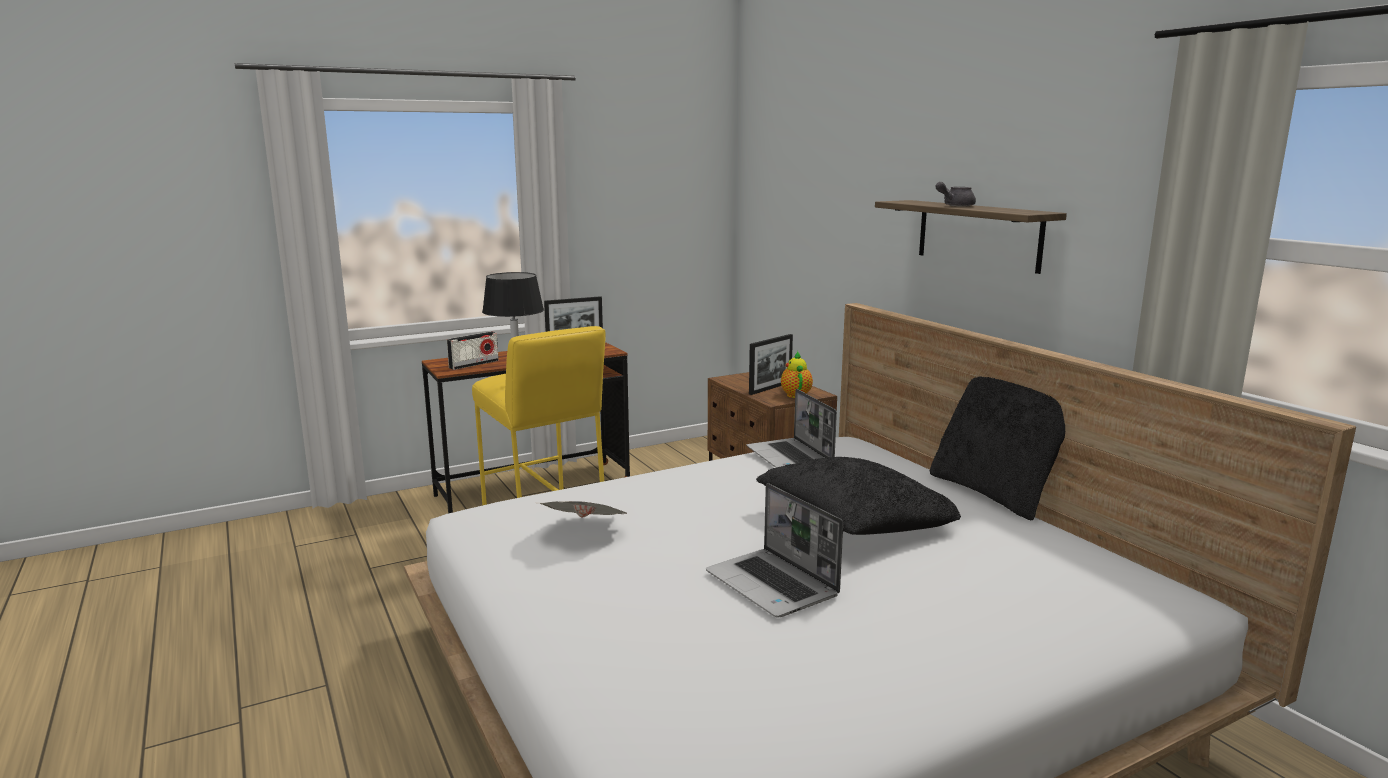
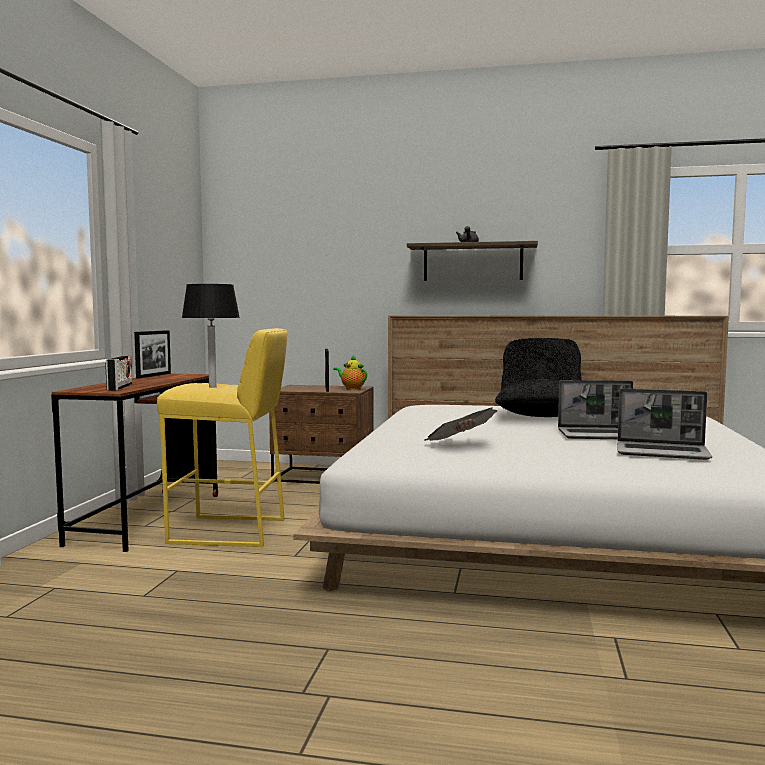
camera: 50 degrees left, 10 degrees down
laptop [746,389,837,468] -> laptop moved to [617,389,712,460]

